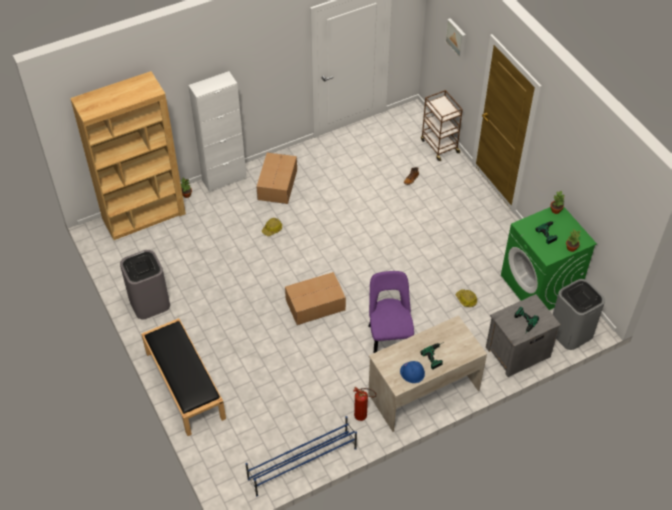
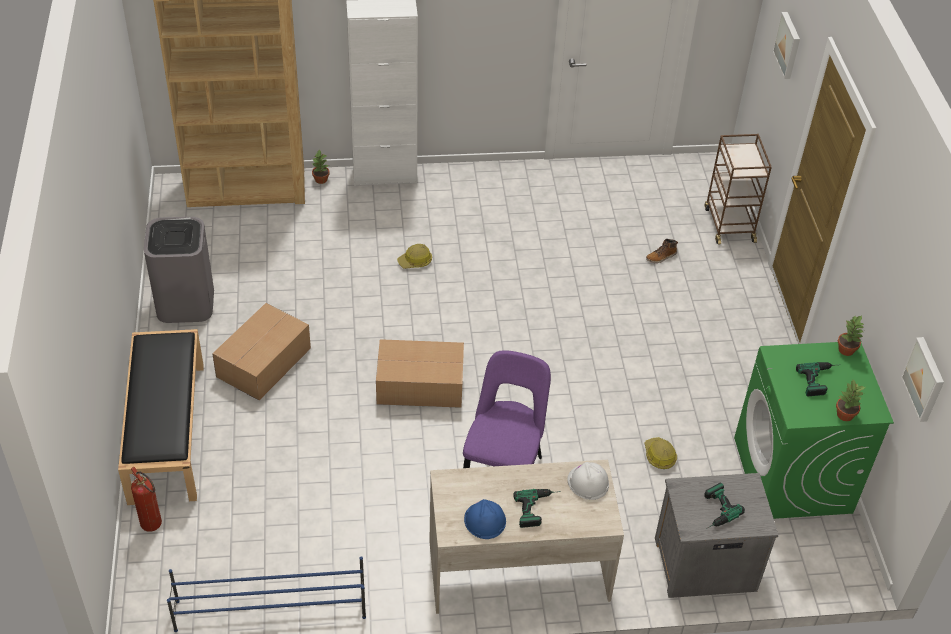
camera: 20 degrees right, 5 degrees down
cardboard box [256,152,297,204] -> cardboard box moved to [212,303,311,400]
fire extinguisher [353,387,377,421] -> fire extinguisher moved to [131,467,162,532]
grey trash can [553,279,605,350] -> none
none -> white hard hat [567,462,609,500]
none -> picture [901,337,944,422]

